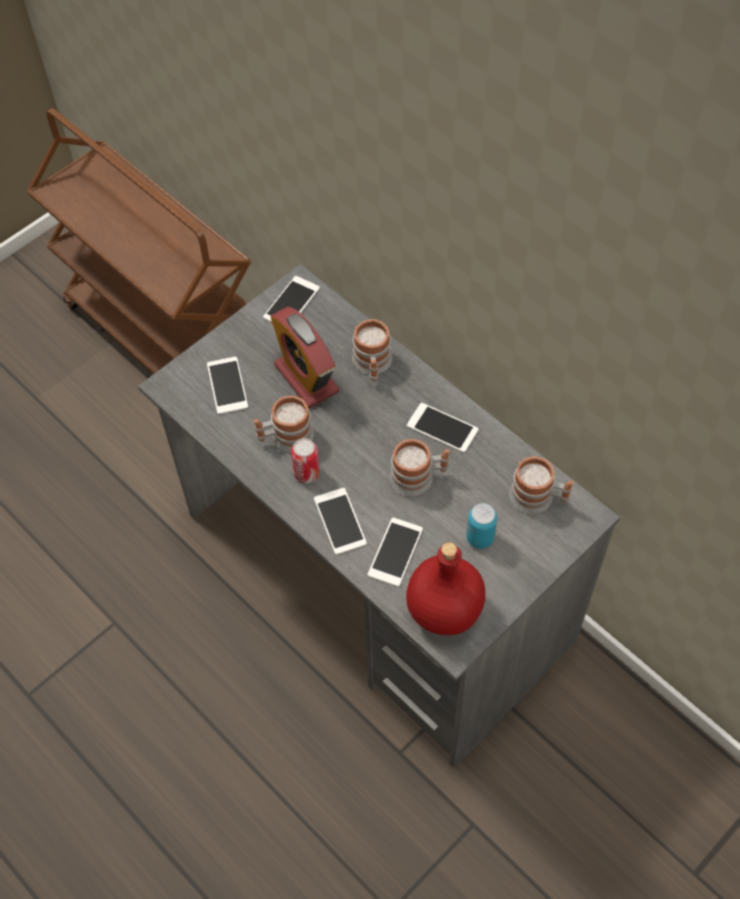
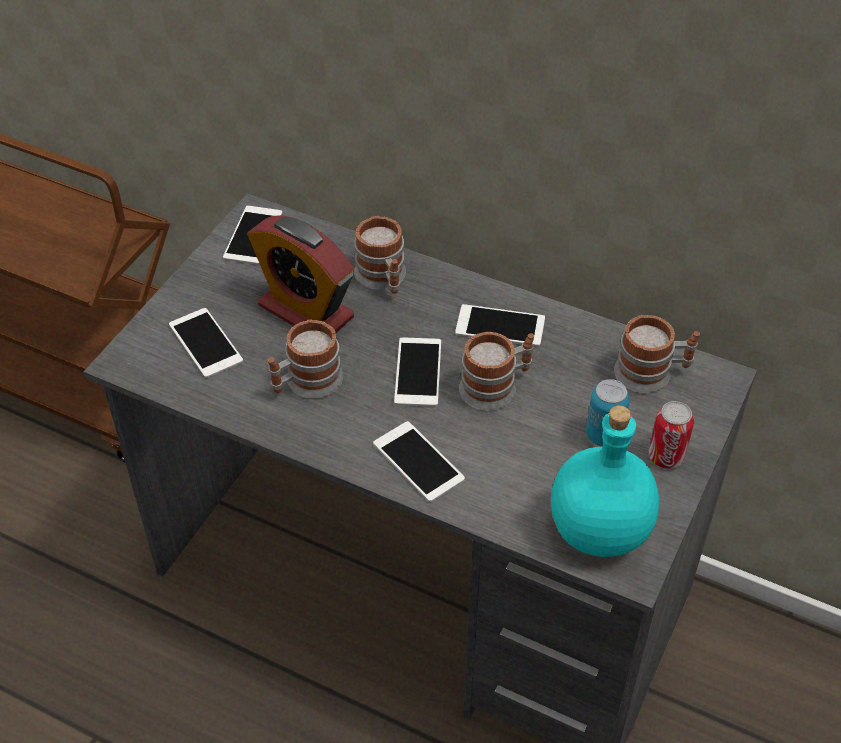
camera: 20 degrees left, 10 degrees down
can [291,438,320,483] -> can moved to [649,401,694,469]
phone [368,518,423,587] -> phone moved to [394,337,441,406]
red bottle [406,542,485,636] -> turquoise bottle [551,405,659,557]

